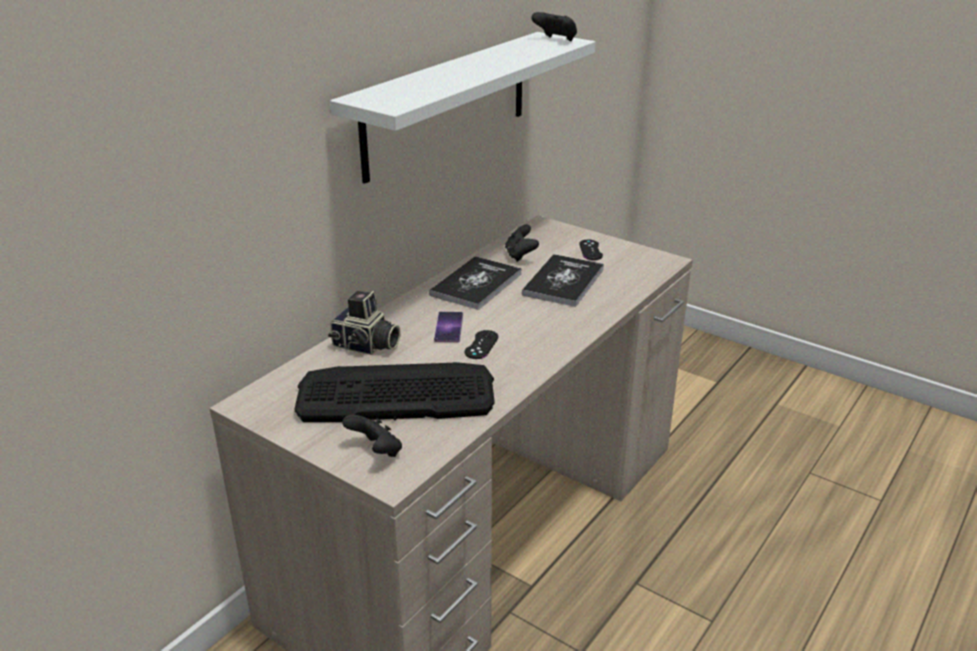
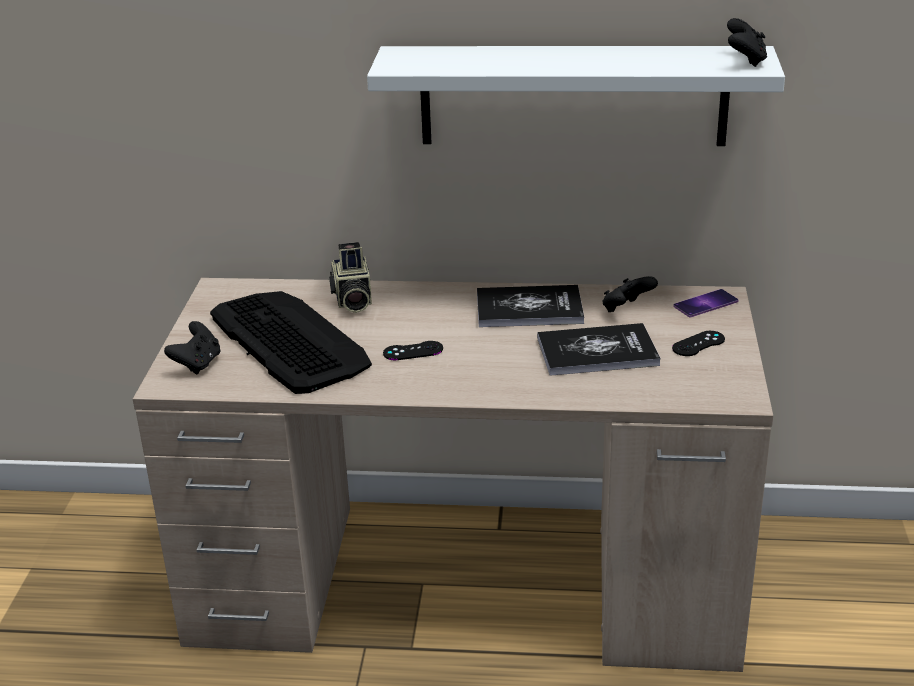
camera: 60 degrees right, 0 degrees up
phone [434,312,463,342] -> phone moved to [673,289,739,317]

